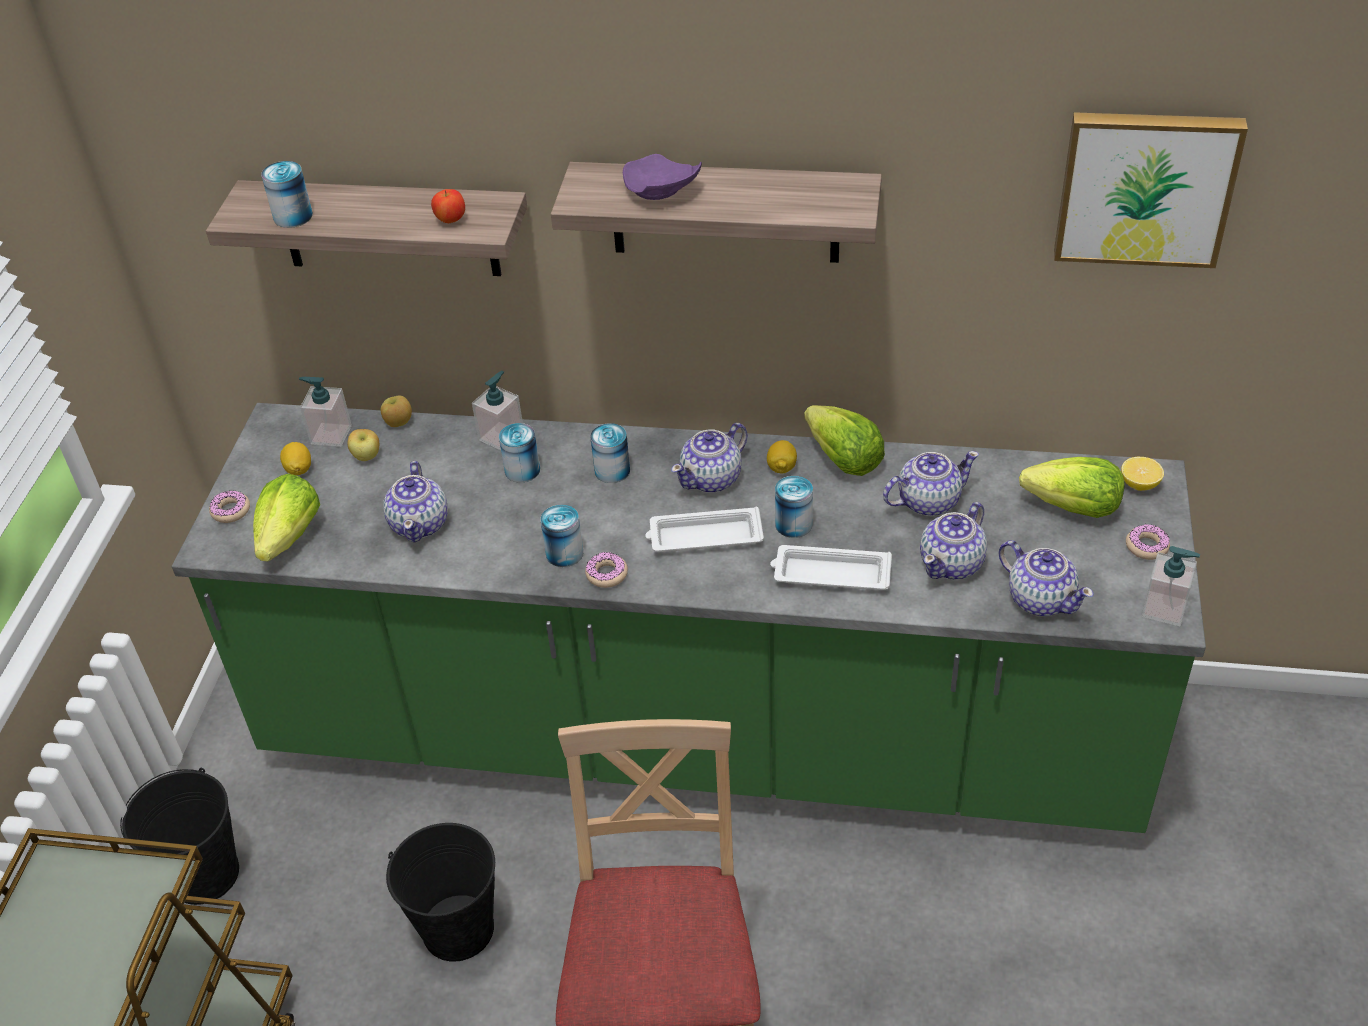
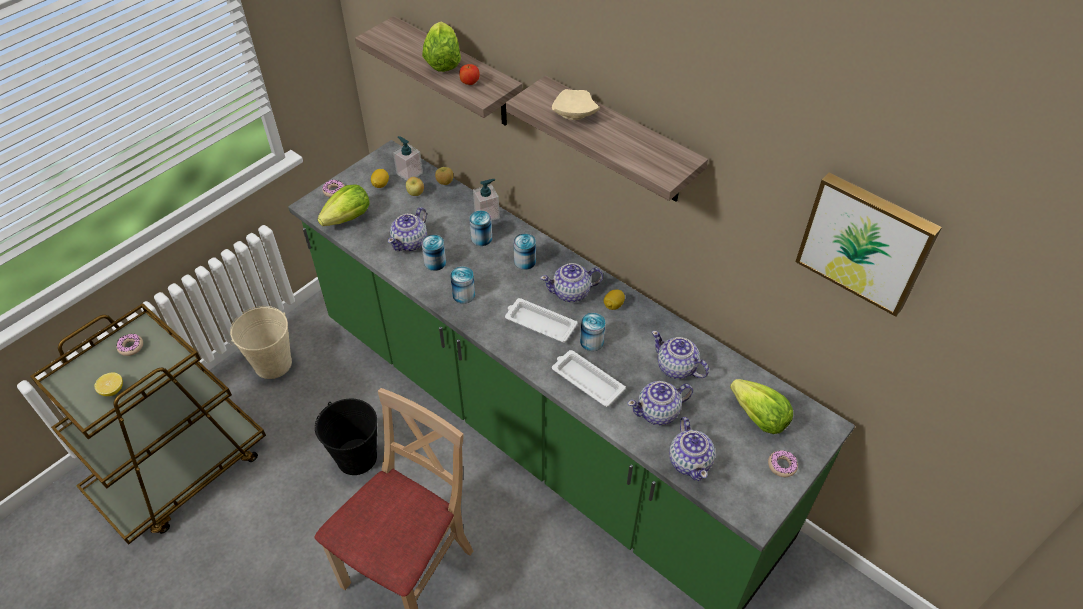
camera: 30 degrees right, 5 degrees up
black bucket [120,768,239,905] -> beige bucket [230,306,292,379]
can [261,161,313,228] -> can moved to [421,234,446,271]
donut [585,552,628,588] -> donut moved to [116,334,143,356]
purple plate [623,154,702,200] -> beige plate [552,89,600,120]
lettuce [804,405,885,476] -> lettuce moved to [422,22,461,72]
teapot [883,451,979,516] -> teapot turned 150 degrees counterclockwise [652,331,709,379]
lemon [1121,457,1164,491] -> lemon moved to [94,373,123,396]
soap dispenser [1142,546,1200,626] -> none

